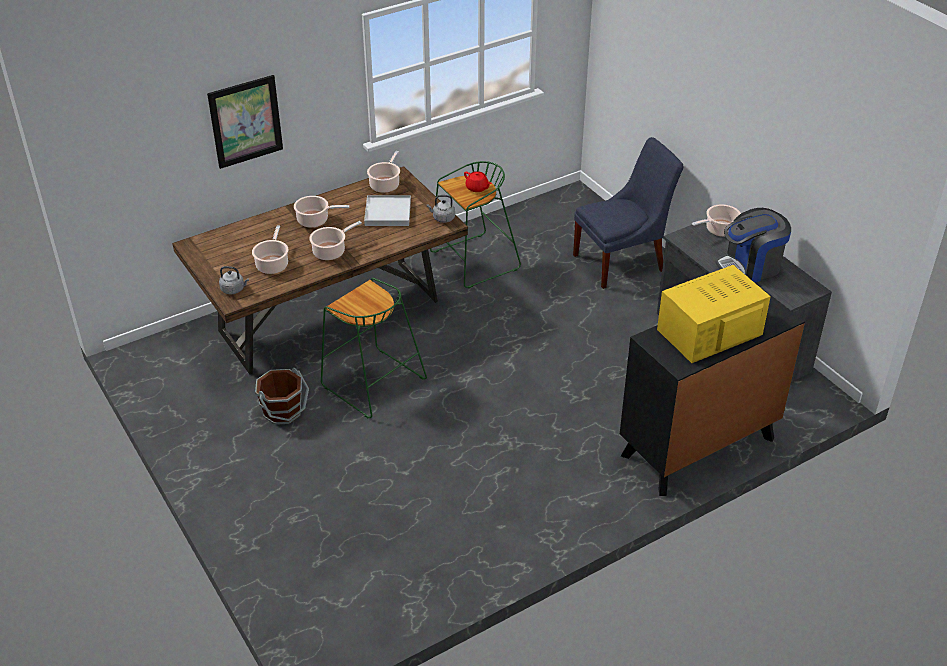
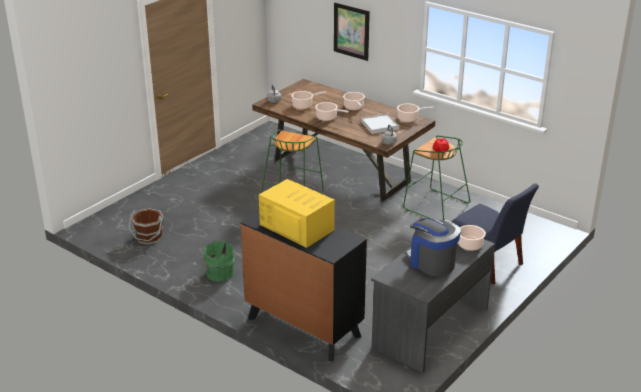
camera: 70 degrees right, 10 degrees down
brown bucket [255,368,309,425] -> brown bucket moved to [128,208,164,245]
none -> green bucket [202,240,235,282]

